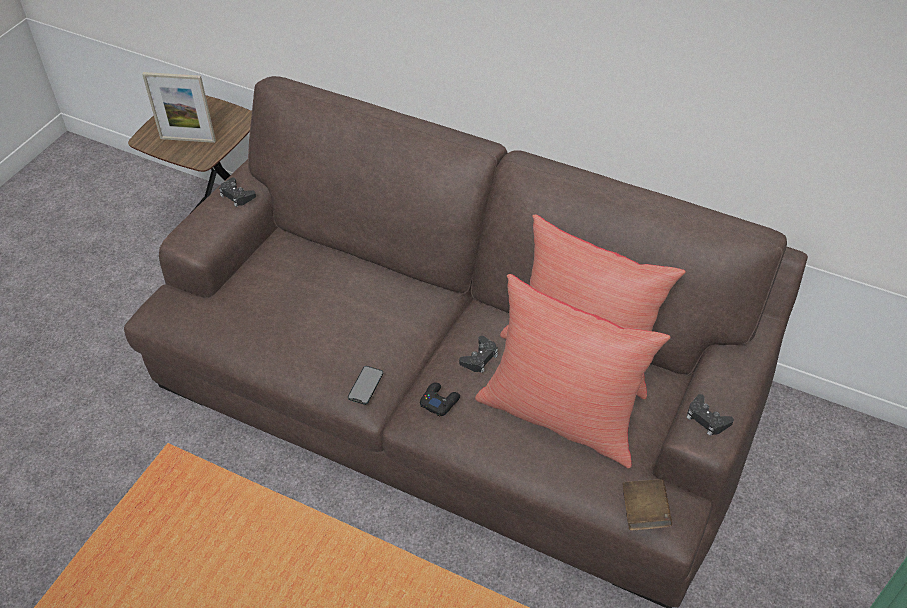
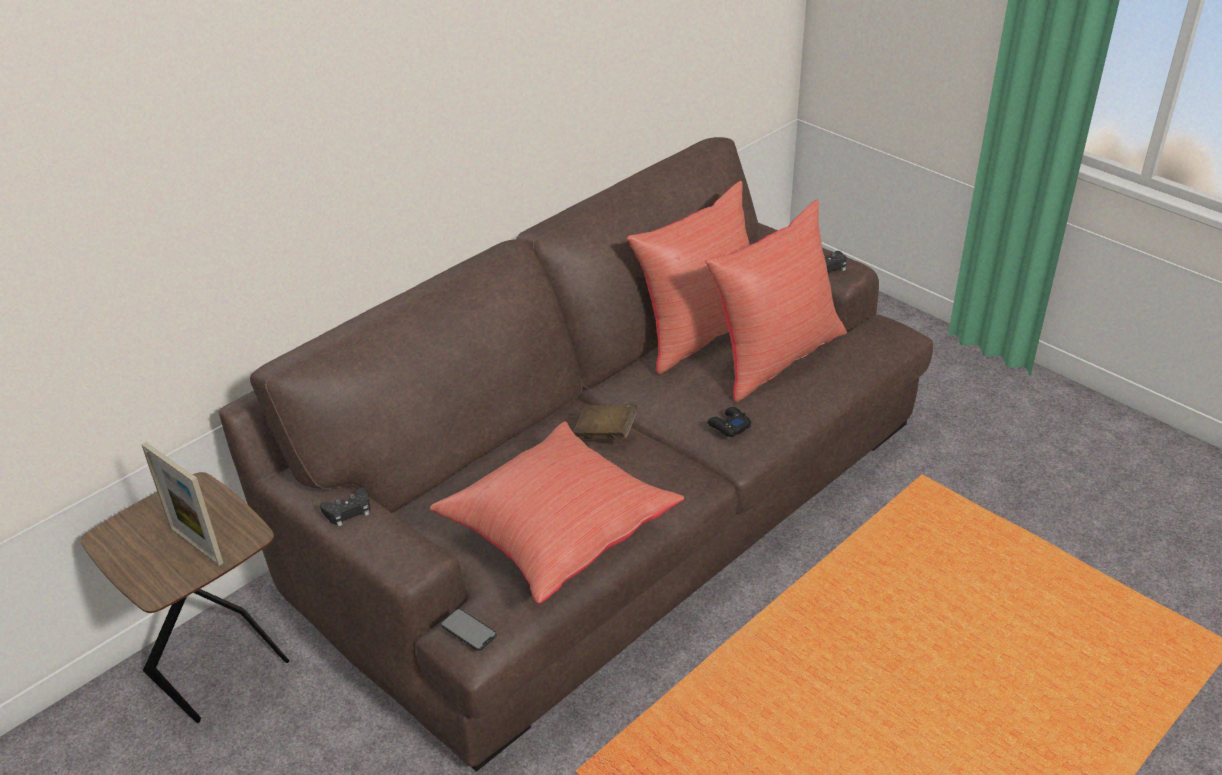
camera: 70 degrees left, 10 degrees down
picture frame [142,72,216,143] -> picture frame turned 105 degrees clockwise [141,442,223,566]
phone [348,366,383,405] -> phone moved to [441,609,497,651]
black game controller [459,336,498,373] -> none
brown book [623,479,672,531] -> brown book moved to [573,404,637,439]
none -> red pillow [430,421,684,604]

